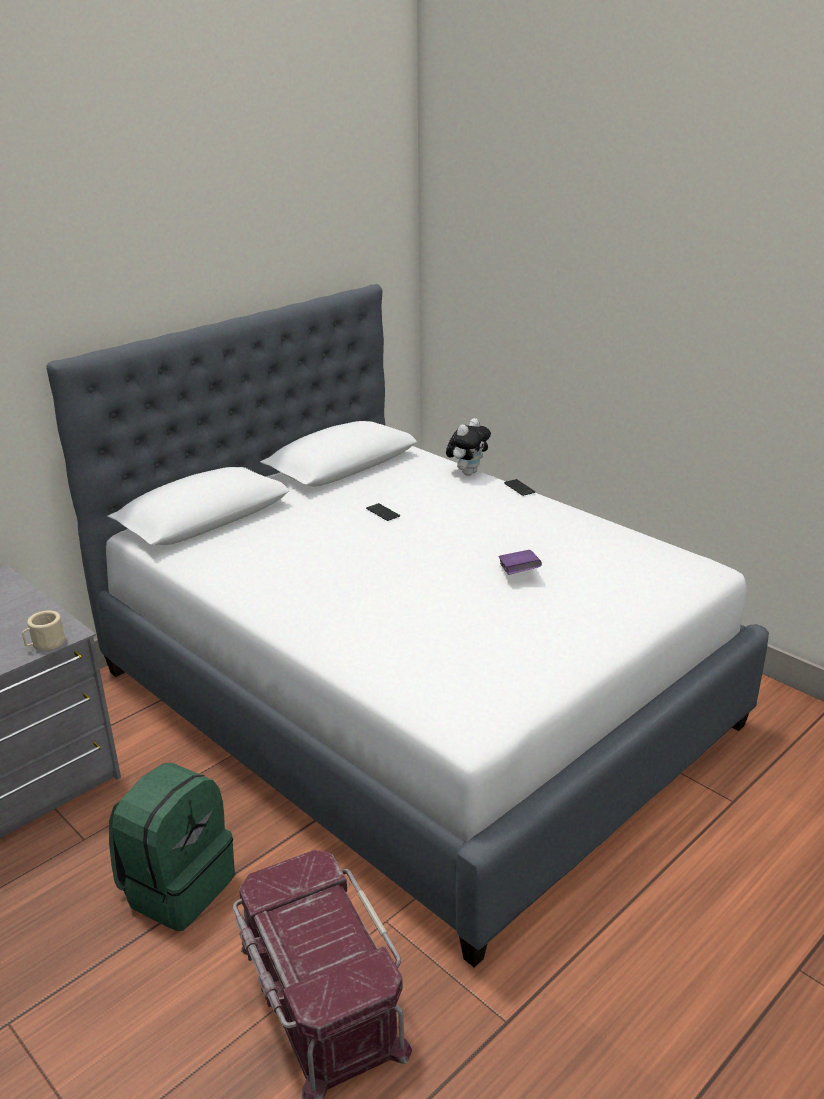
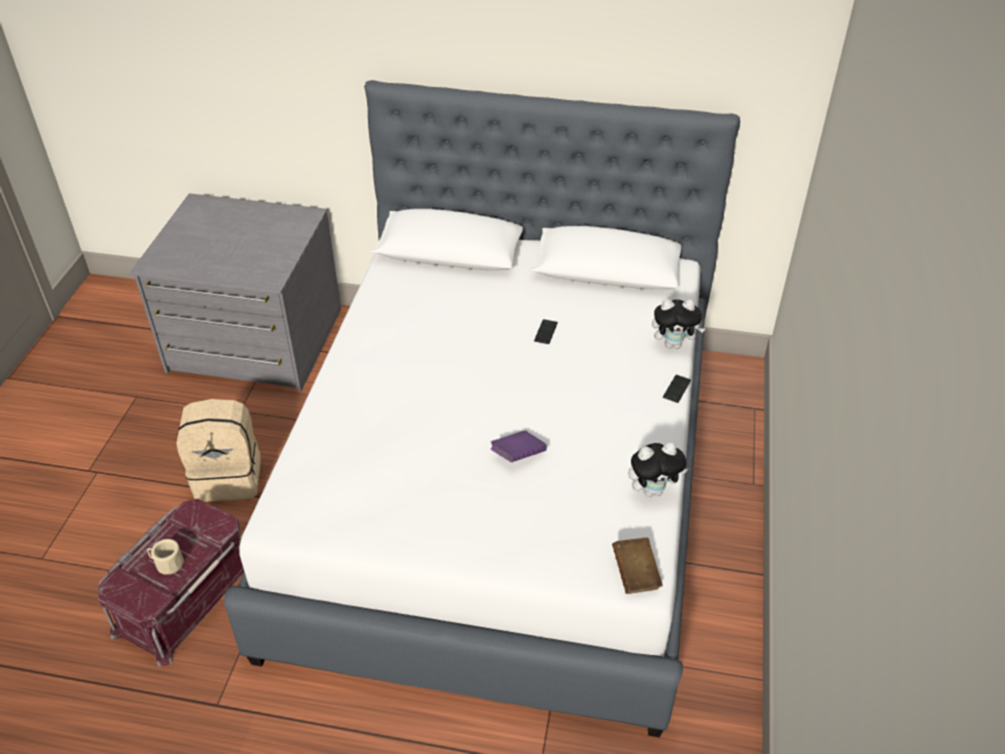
camera: 55 degrees right, 15 degrees up
beige mug [22,610,65,651] -> beige mug moved to [147,539,184,575]
green backpack [109,763,235,931] -> beige backpack [176,399,261,502]
none -> brown book [612,537,663,594]
none -> plush toy [628,442,688,497]

